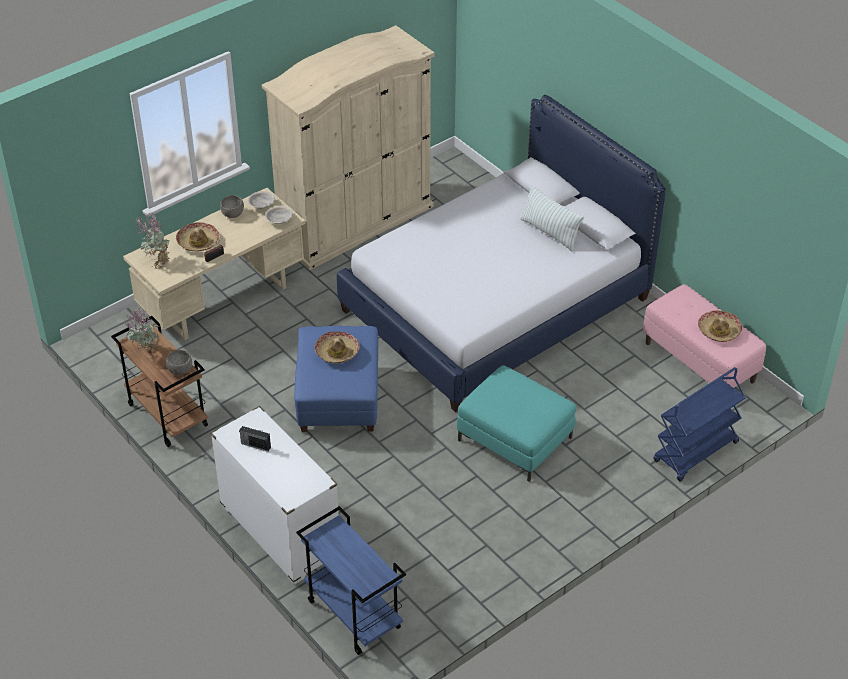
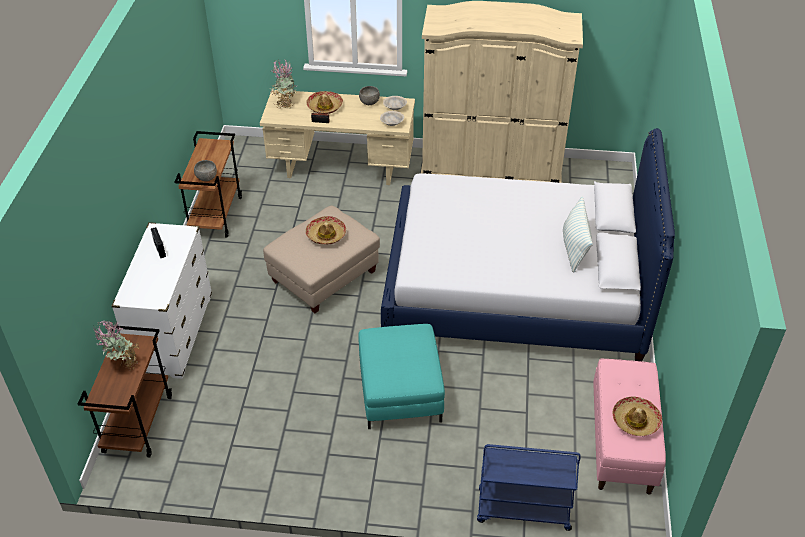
camera: 45 degrees right, 0 degrees up
potted plant [125,308,161,352] -> potted plant moved to [93,320,139,370]
blue ottoman [294,326,378,432] -> beige ottoman [263,205,380,313]
blue cart [296,506,406,655] -> brown cart [78,325,172,457]

